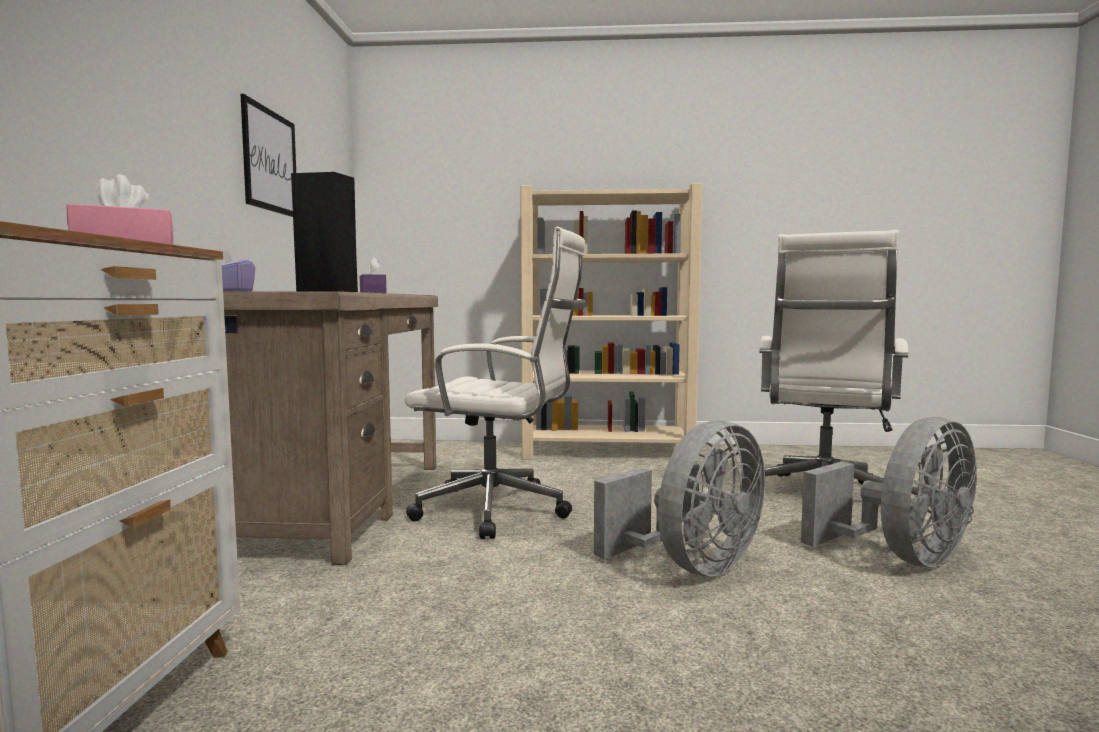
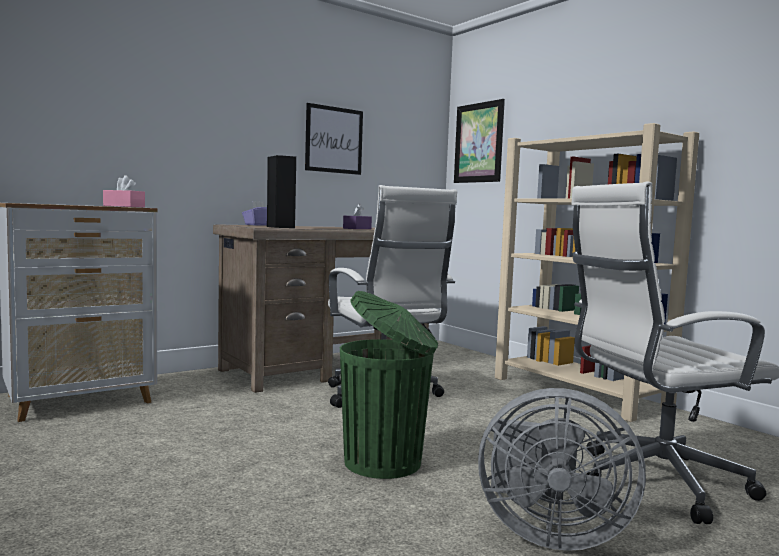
camera: 50 degrees right, 0 degrees up
grey fan [594,421,765,576] -> green trash can [340,291,438,479]
none -> picture [454,99,505,183]

